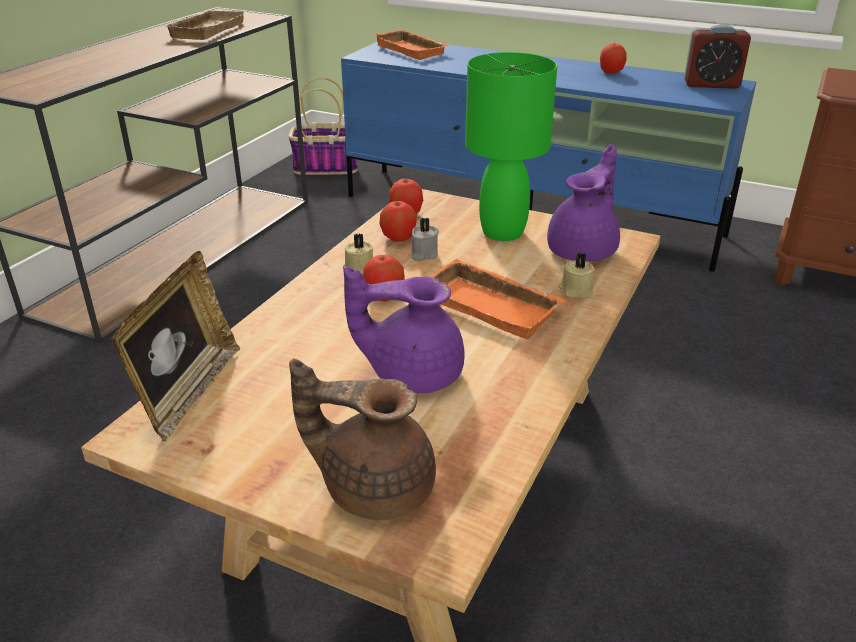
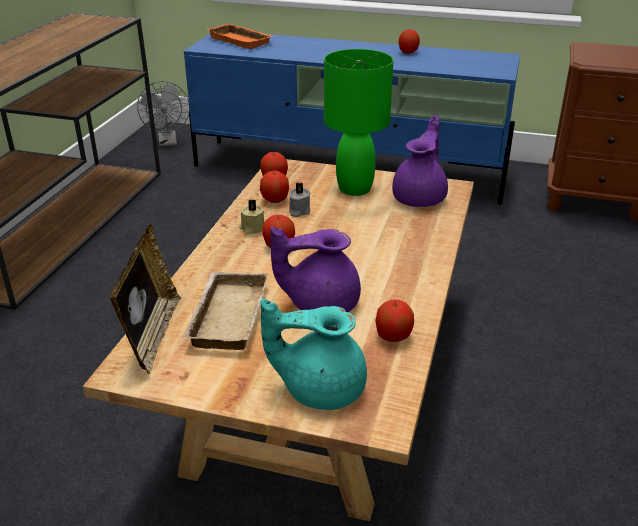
camera: 10 degrees left, 0 degrees up
beige tray [165,10,246,40] -> beige tray moved to [183,272,268,350]
basket [289,77,357,175] -> grey fan [137,81,190,147]
brown teapot [289,358,436,520] -> turquoise teapot [260,298,367,410]
orange tray [430,258,566,339] -> none
beige candle [559,253,595,298] -> none
alarm clock [684,24,751,89] -> none
none -> apple [375,300,414,342]

